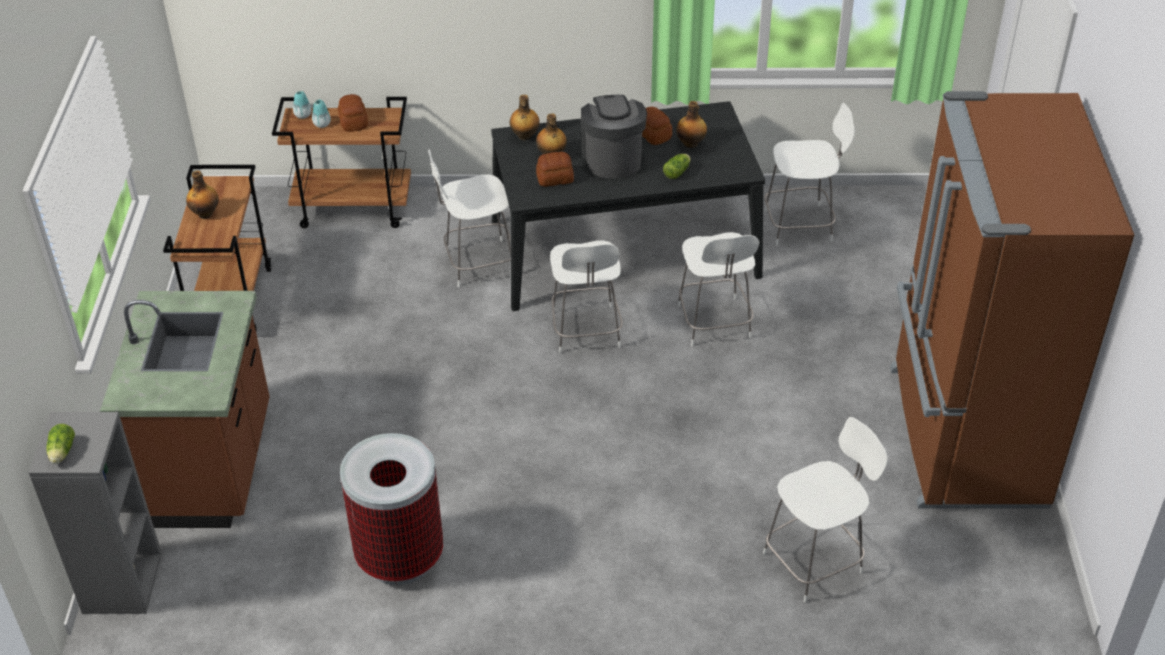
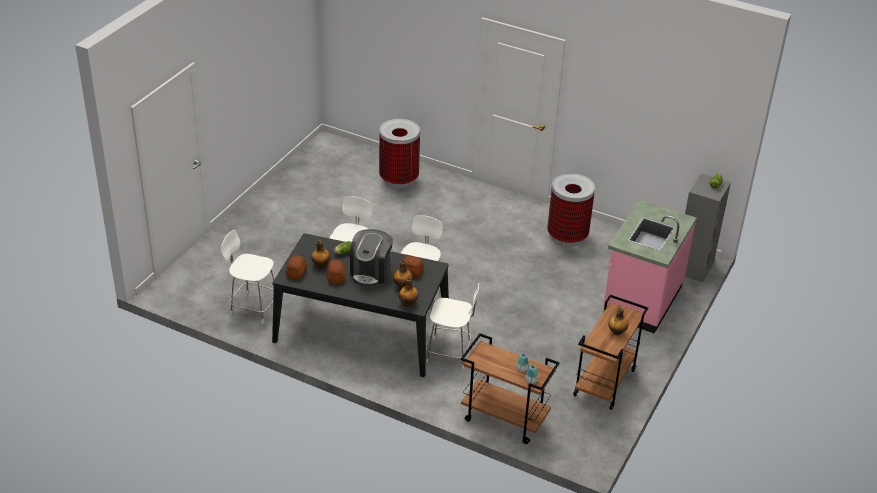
camera: 155 degrees left, 5 degrees down
brown counter [100,291,270,528] -> pink counter [603,200,697,334]
bread [338,94,368,132] -> bread moved to [286,255,307,280]
white chair [763,417,888,603] -> trash can [379,119,420,188]
brown fridge [890,91,1134,509] -> none

